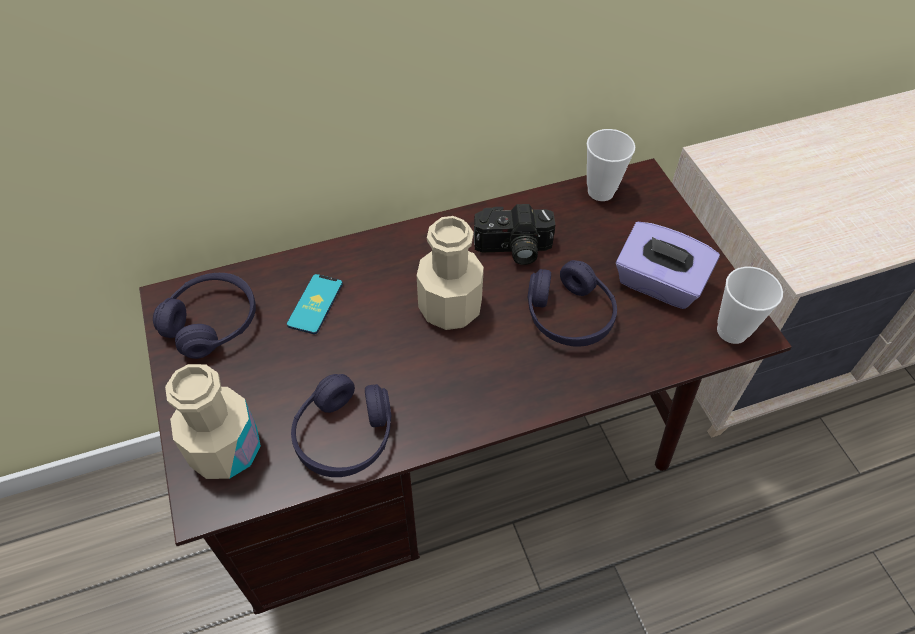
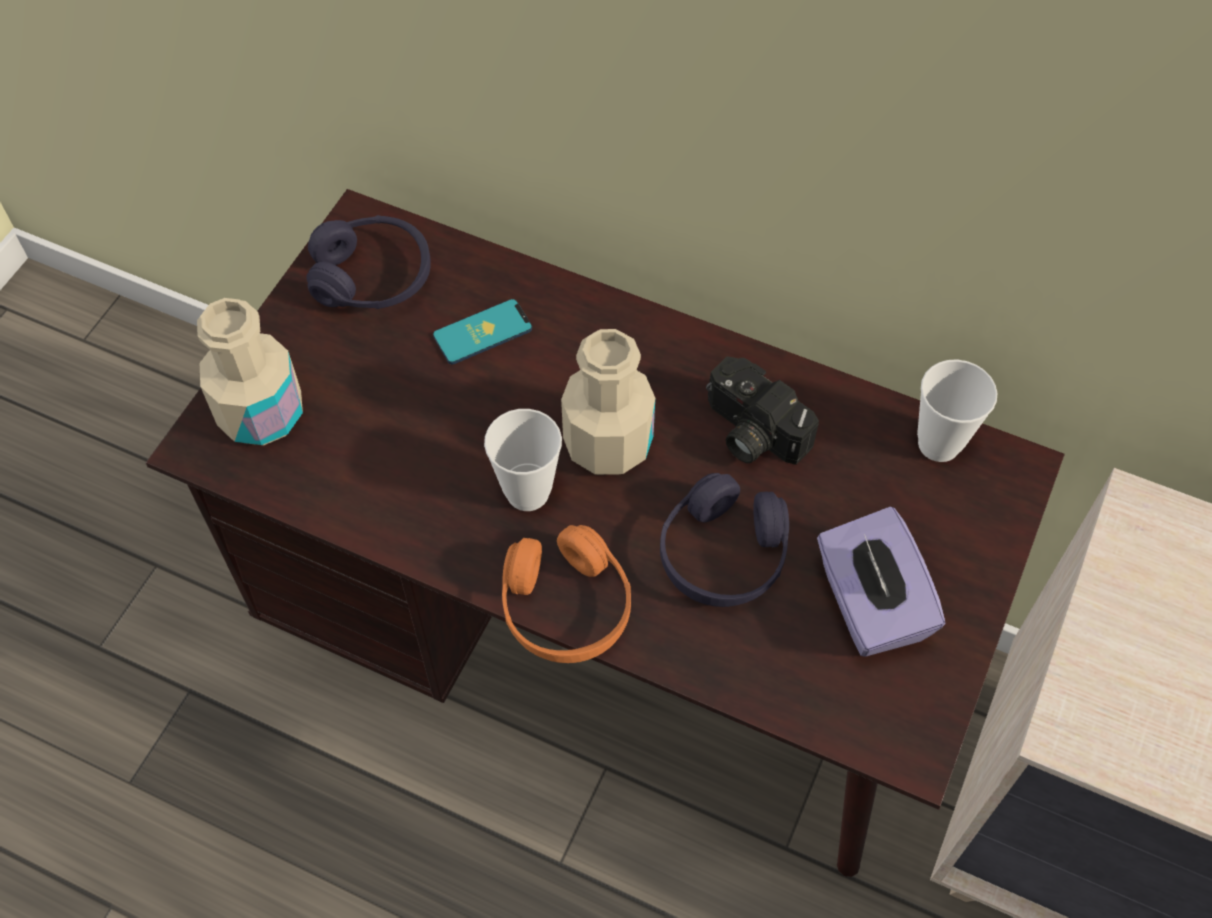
camera: 45 degrees right, 5 degrees up
purple headphones [291,374,391,477] -> none
cup [717,267,783,344] -> cup moved to [484,409,562,511]
none -> orange headphones [502,525,631,663]

